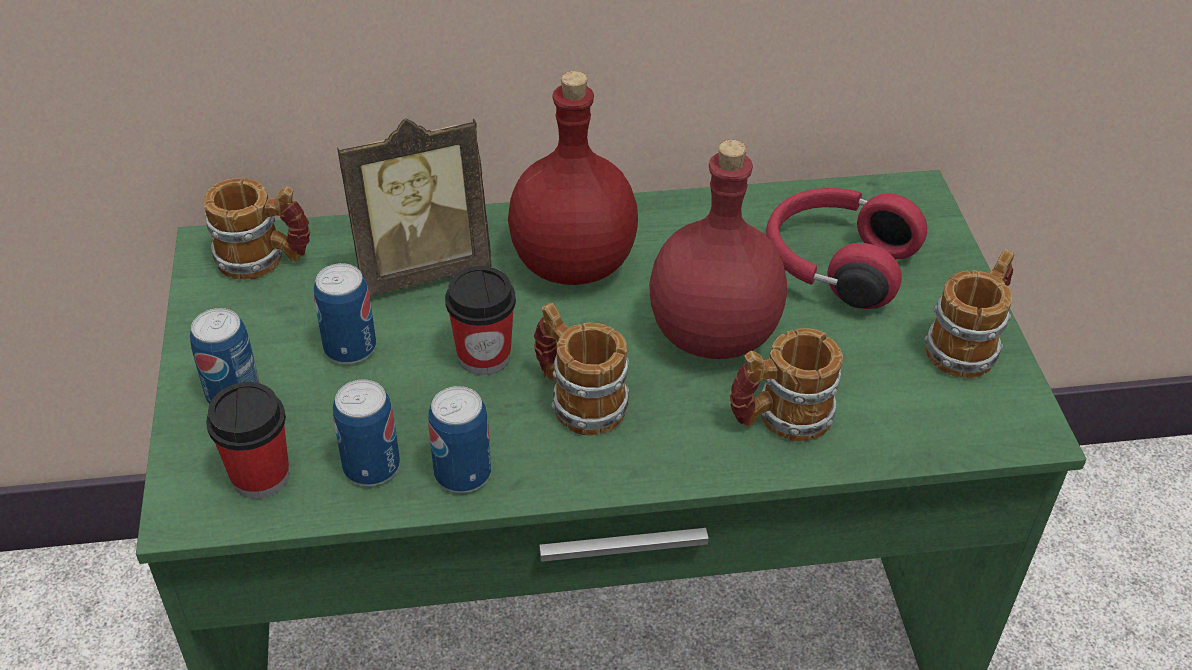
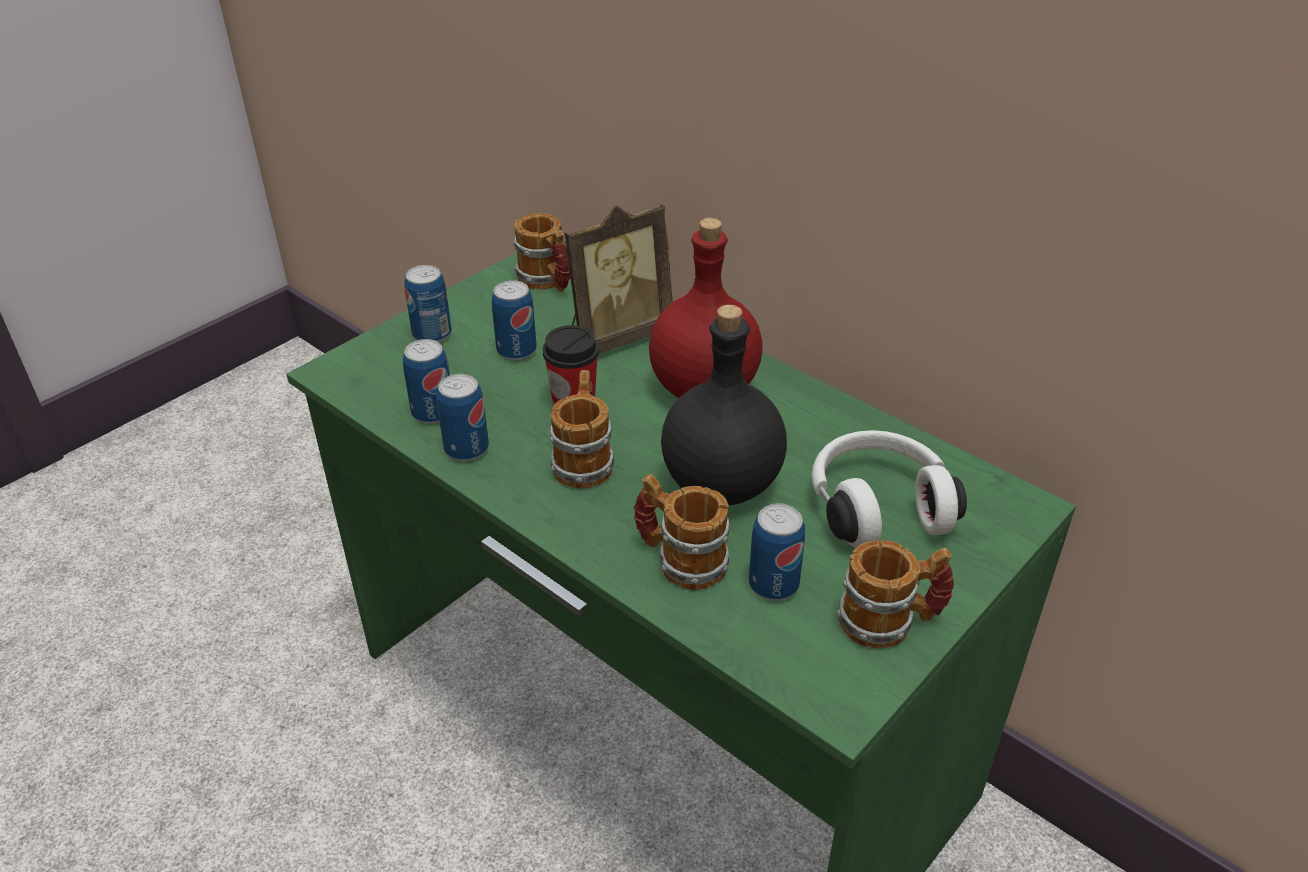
camera: 50 degrees right, 5 degrees down
cup [206,382,289,499] -> none
picture frame [337,118,492,296] -> picture frame turned 60 degrees counterclockwise [565,205,673,354]
red bottle [649,140,787,359] -> black bottle [661,305,787,505]
red headphones [766,188,927,309] -> white headphones [812,430,967,548]
none -> can [749,503,805,601]

